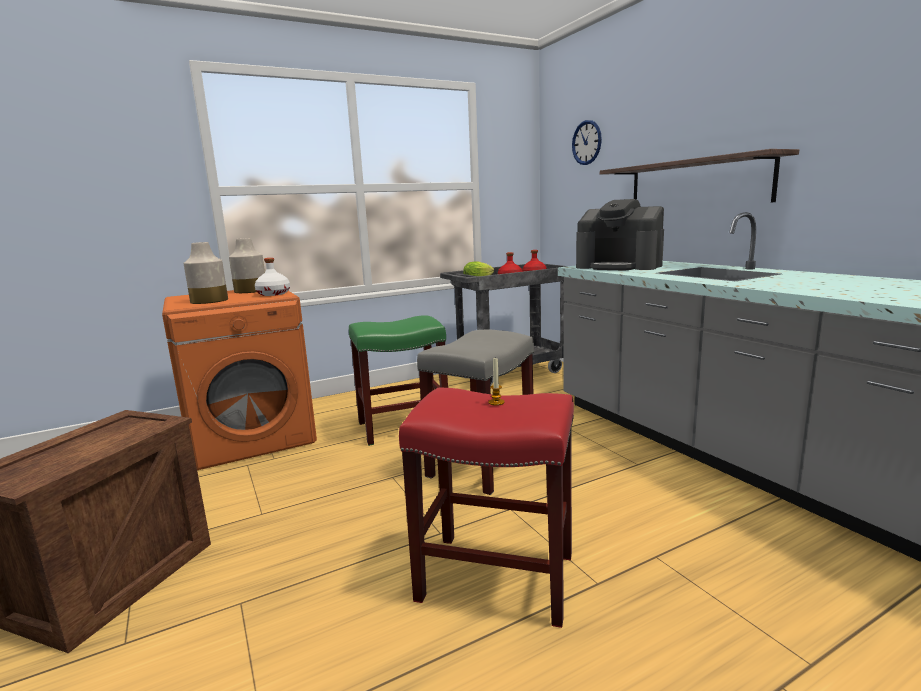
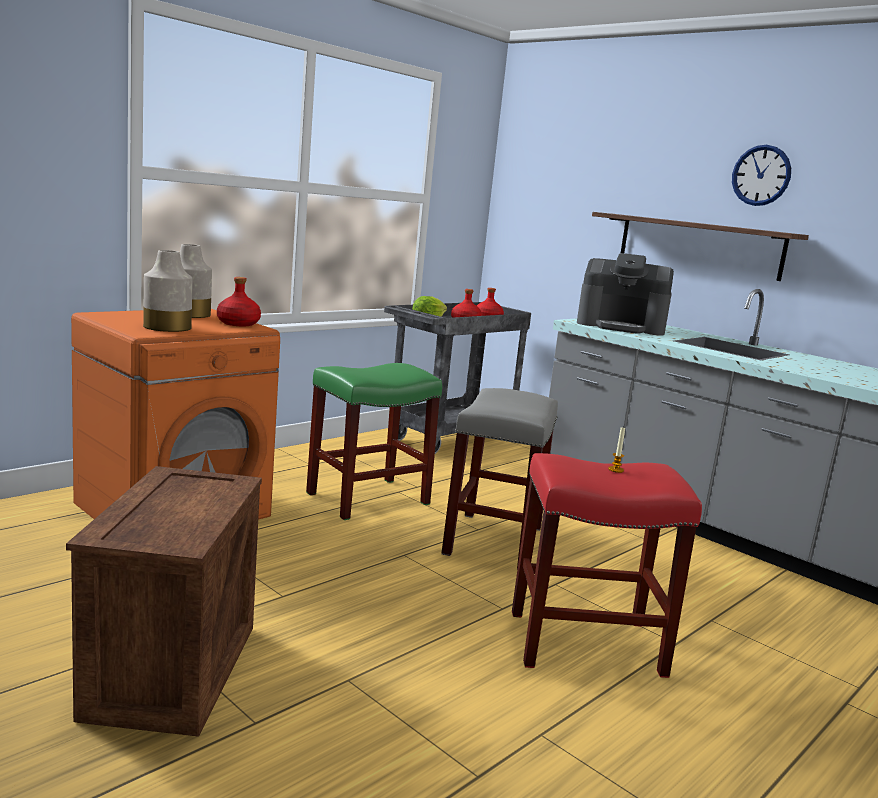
camera: 20 degrees left, 0 degrees up
white bottle [255,258,290,296] -> red bottle [217,277,261,326]
wall clock [572,120,602,165] -> wall clock moved to [732,145,791,206]

